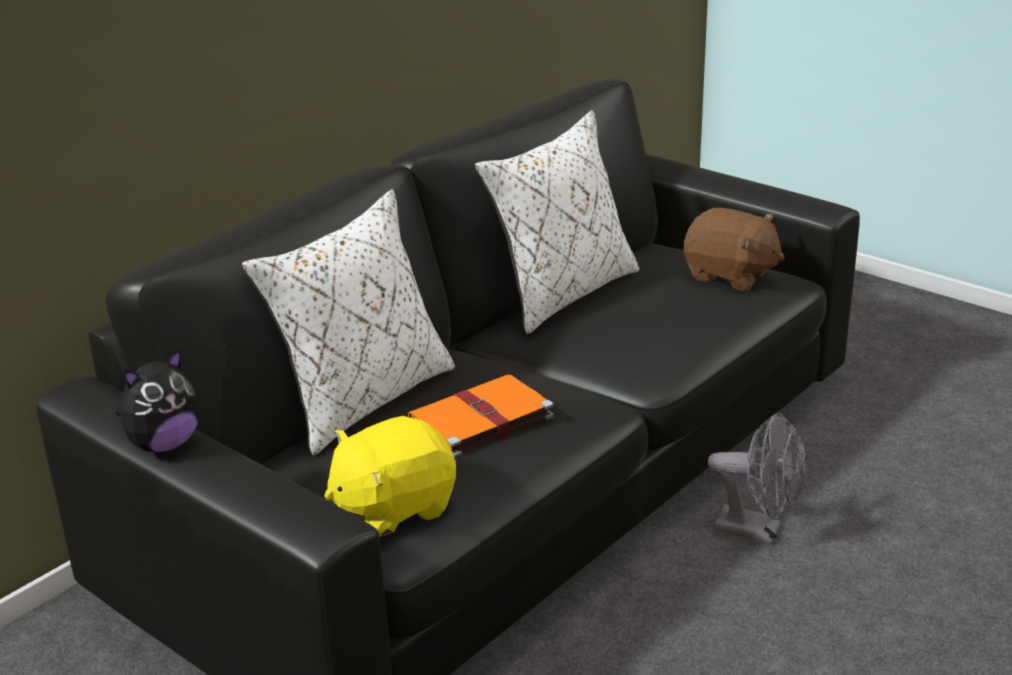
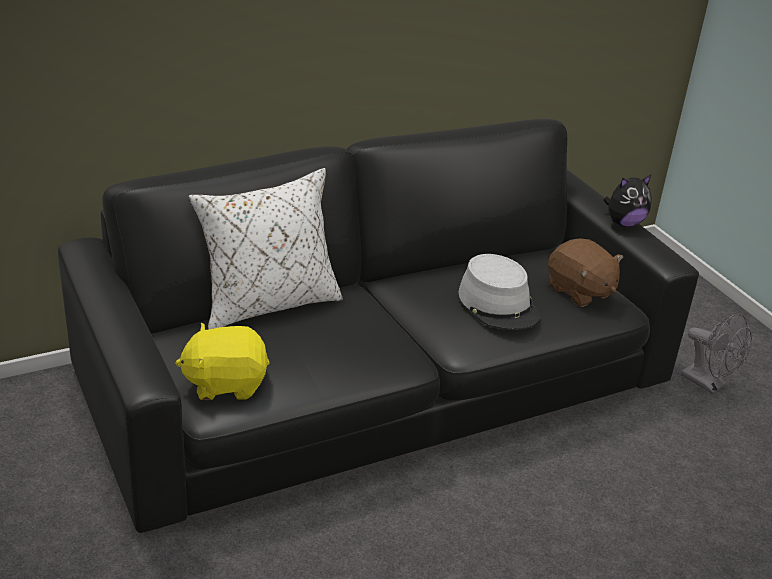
camera: 20 degrees right, 5 degrees up
plush toy [116,349,200,453] -> plush toy moved to [603,175,652,227]
orange book [408,375,554,458] -> none
white pillow [475,110,640,334] -> none
grey fan [708,413,806,544] -> grey fan moved to [681,314,752,394]
none -> grey hat [458,254,540,330]

